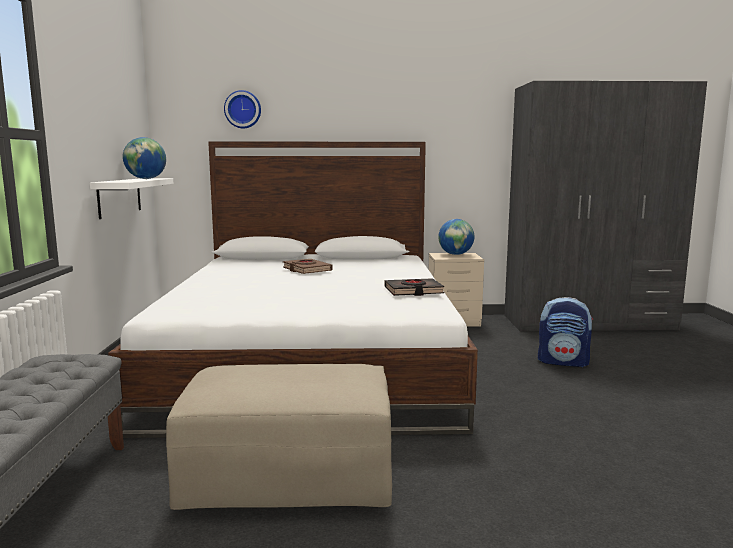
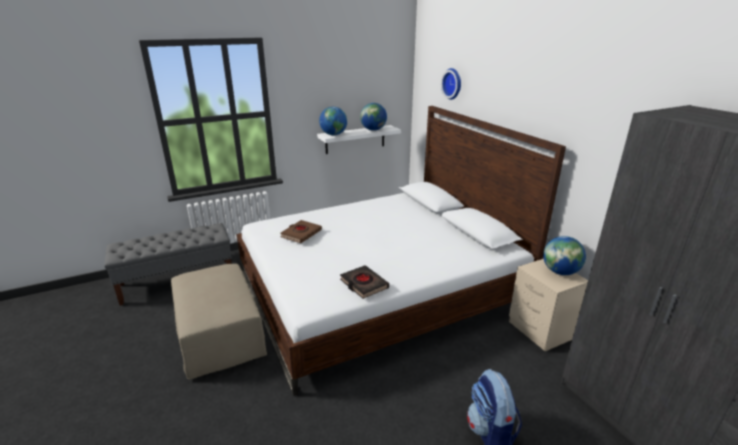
camera: 65 degrees right, 15 degrees up
brown book [283,259,333,274] -> brown book moved to [280,220,322,243]
none -> globe [319,107,347,135]

